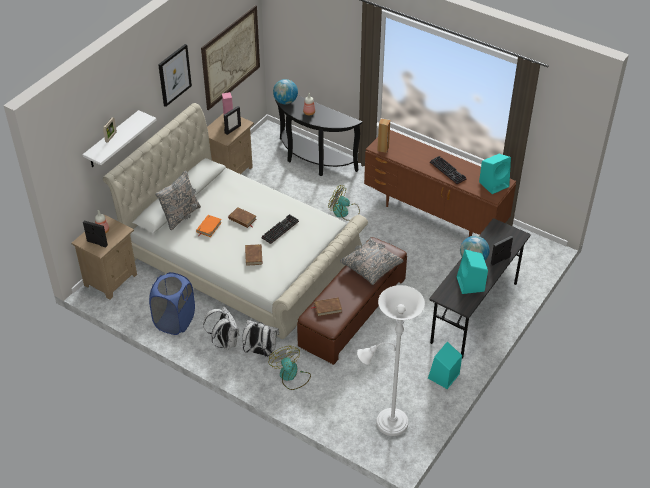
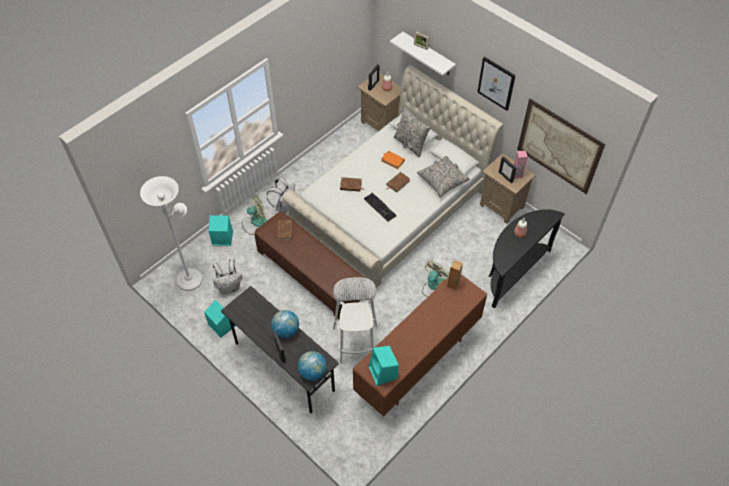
camera: 100 degrees right, 10 degrees up
blue laundry basket [149,272,195,335] -> none
white backpack [203,306,239,350] -> white backpack moved to [213,259,242,294]
globe [273,79,298,104] -> globe moved to [298,351,327,380]
grey pillow [340,238,404,285] -> grey pillow moved to [417,156,470,197]
keyboard [430,156,467,184] -> none
turquoise speaker [457,250,488,294] -> turquoise speaker moved to [209,215,233,246]
none -> white stool [333,277,378,364]

